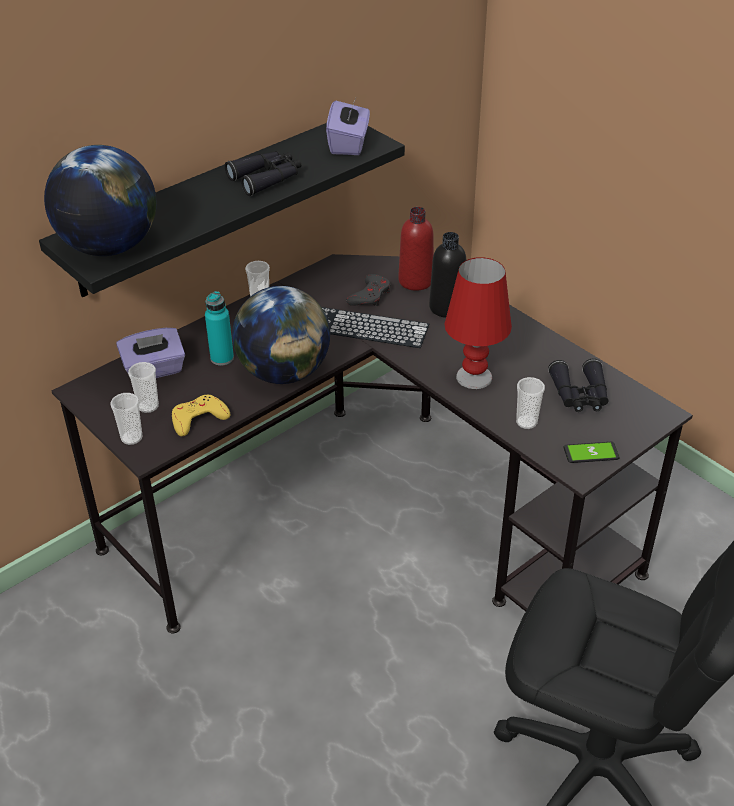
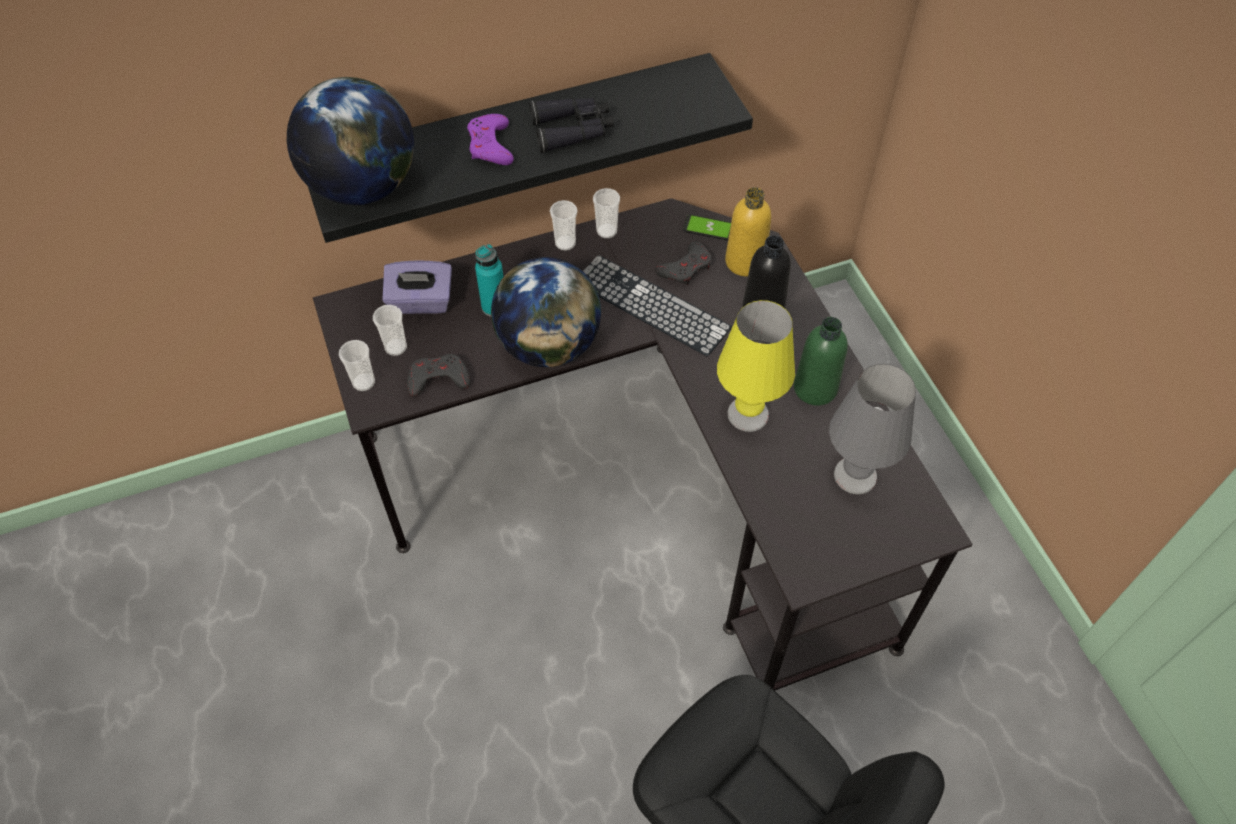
camera: 20 degrees right, 15 degrees up
yellow game controller [172,395,230,436] -> grey game controller [407,354,471,397]
purple tissue box [326,96,370,155] -> none
red bottle [398,207,434,291] -> yellow bottle [725,187,771,277]
red table lamp [444,257,512,389] -> yellow table lamp [717,300,795,432]
cup [516,377,545,429] -> cup moved to [593,188,620,238]
black binoculars [548,359,609,412] -> grey table lamp [829,364,916,494]
phone [564,442,620,463] -> phone moved to [683,214,731,240]
none -> purple game controller [467,114,514,165]
none -> green bottle [794,317,848,406]

